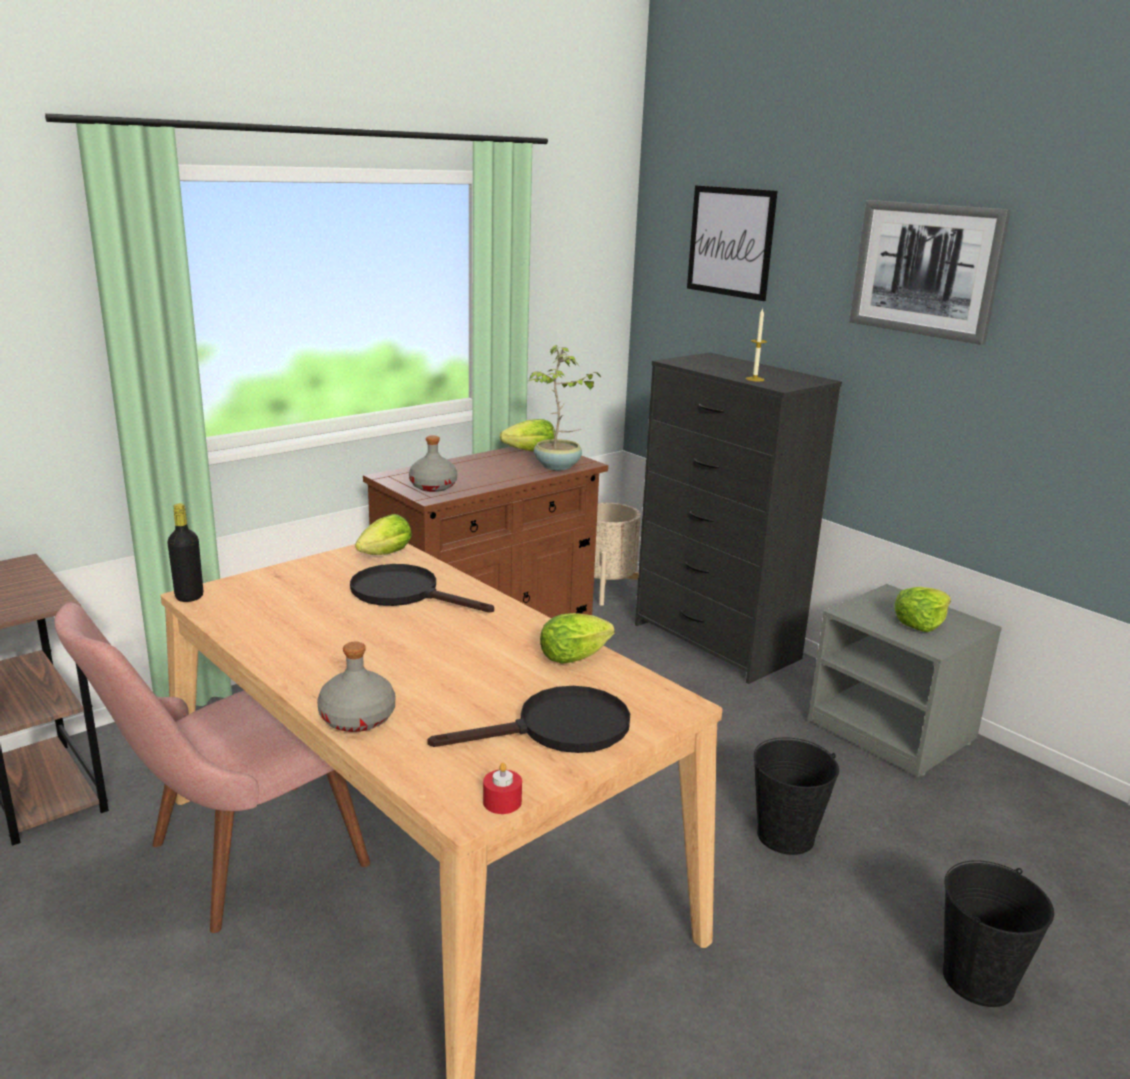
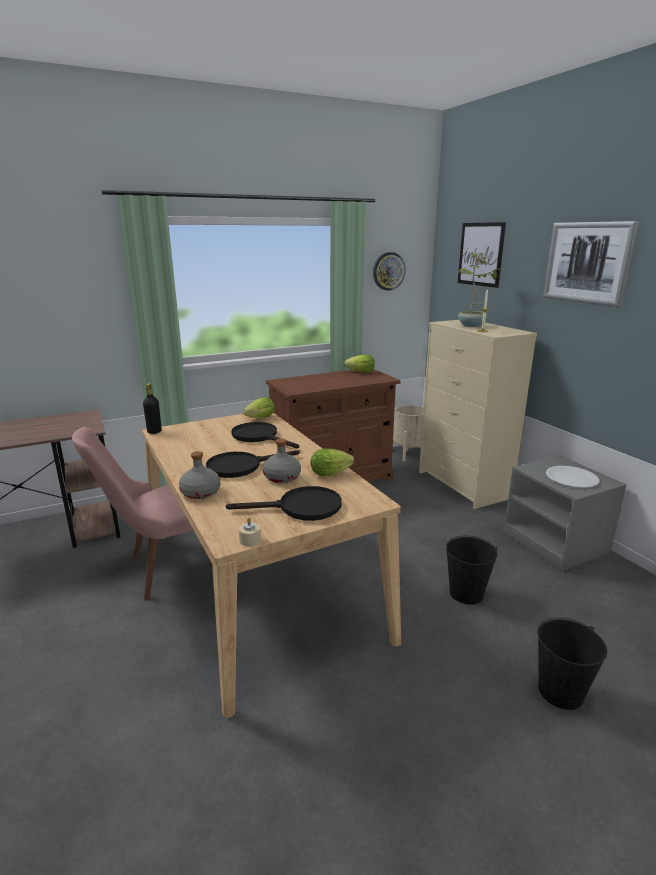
camera: 15 degrees right, 0 degrees up
grey bottle [409,435,457,492] -> grey bottle moved to [263,438,301,483]
red candle [483,763,522,814] -> beige candle [239,518,261,546]
potted plant [529,345,601,470] -> potted plant moved to [458,252,501,327]
black dresser [635,353,842,684] -> beige dresser [419,320,537,509]
lettuce [894,587,951,632] -> white plate [546,466,599,488]
none -> black frying pan [206,450,300,478]
none -> wall clock [373,252,406,291]

